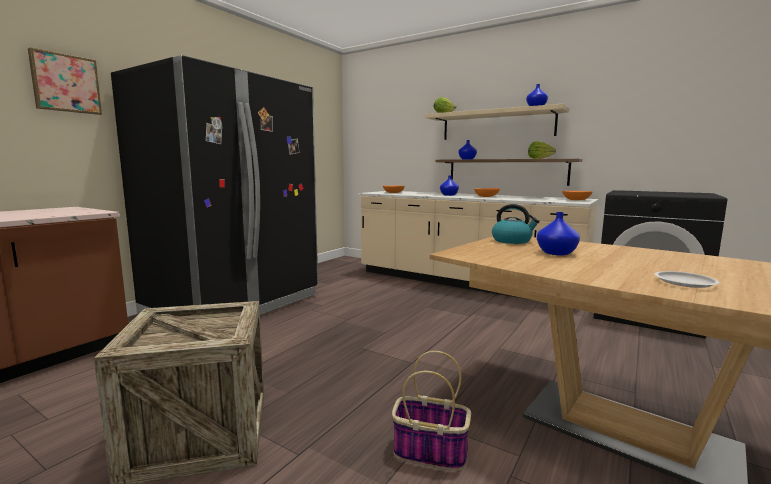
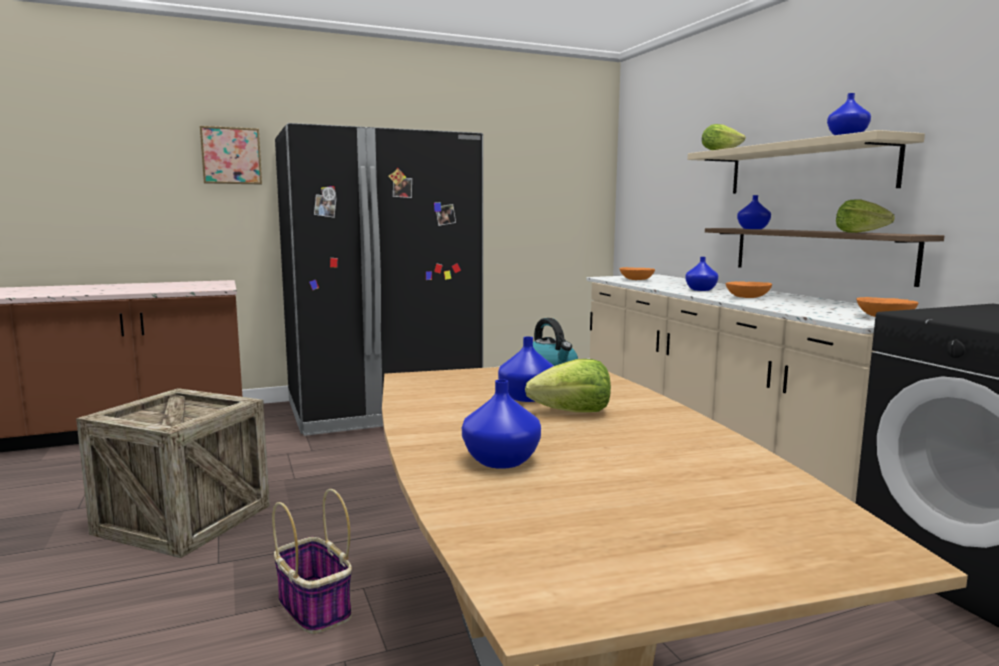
camera: 35 degrees right, 0 degrees up
white plate [655,271,719,288] -> blue vase [462,379,541,469]
none -> lettuce [525,359,611,412]

